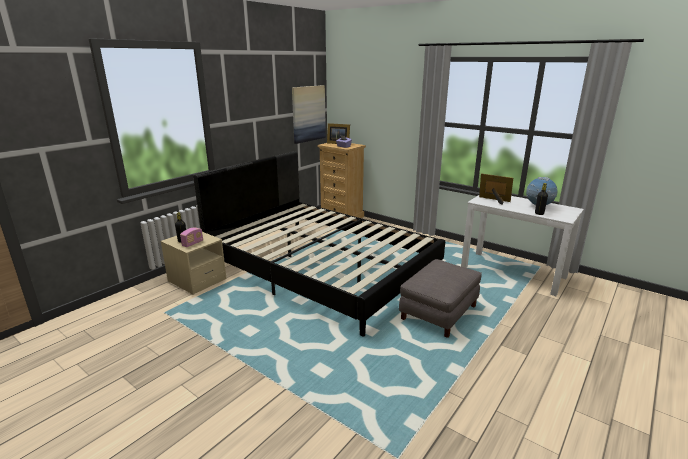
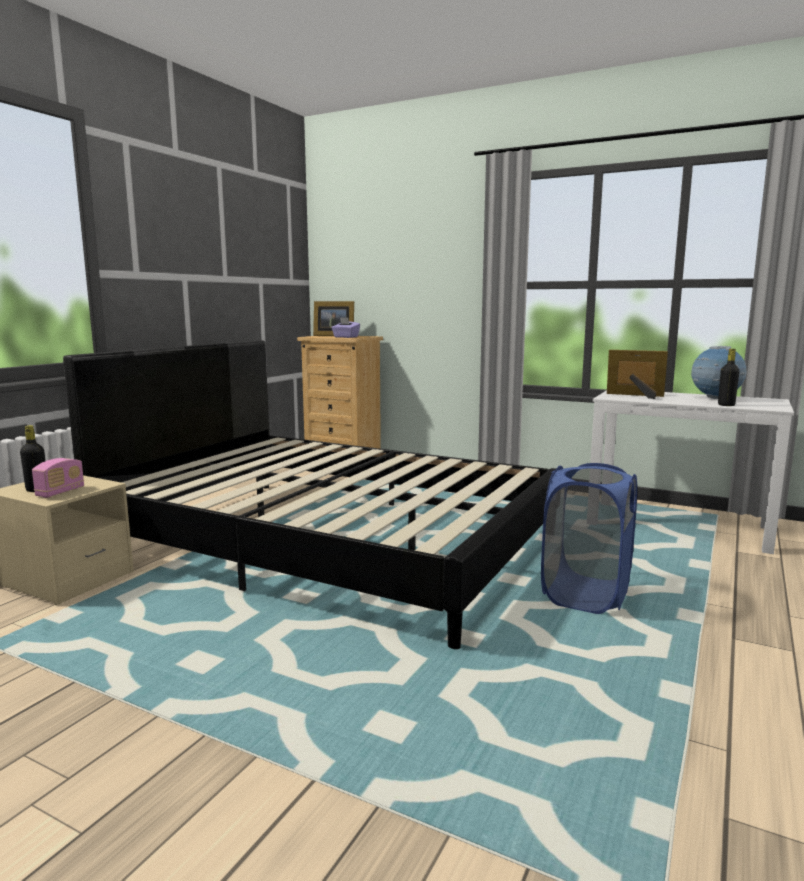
camera: 10 degrees left, 10 degrees down
picture [292,85,326,144] -> none
grey ottoman [399,259,482,338] -> blue laundry basket [541,463,637,614]

